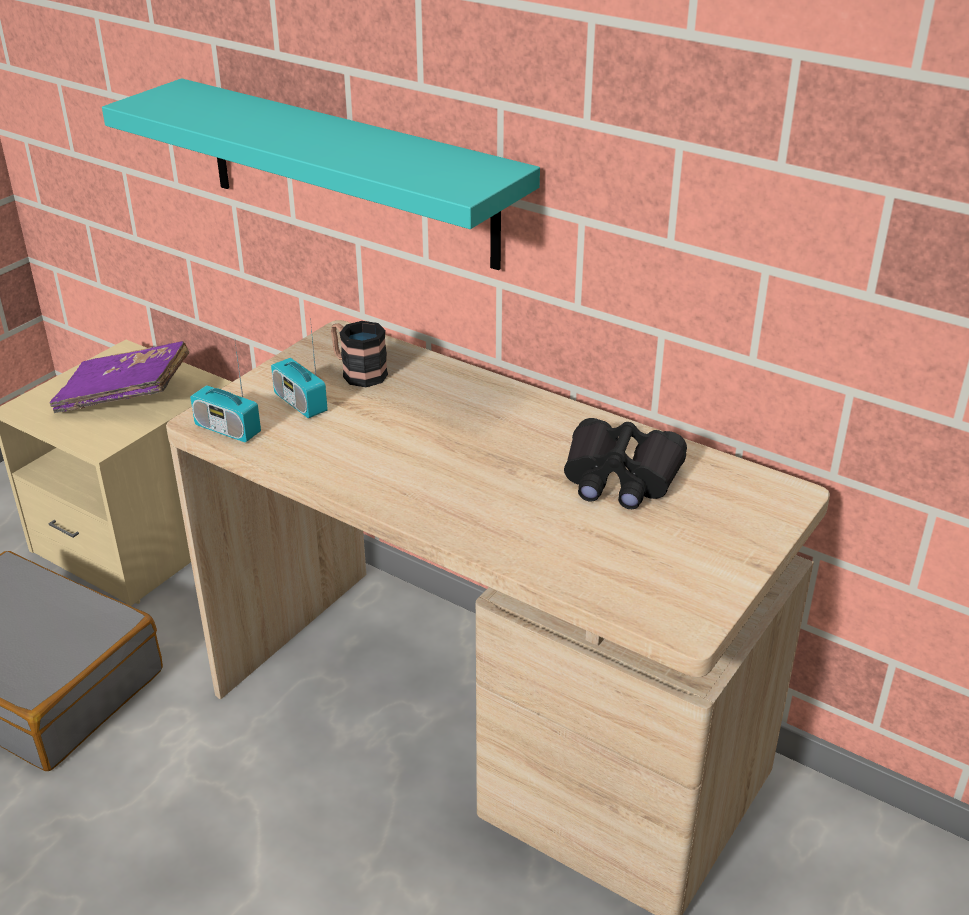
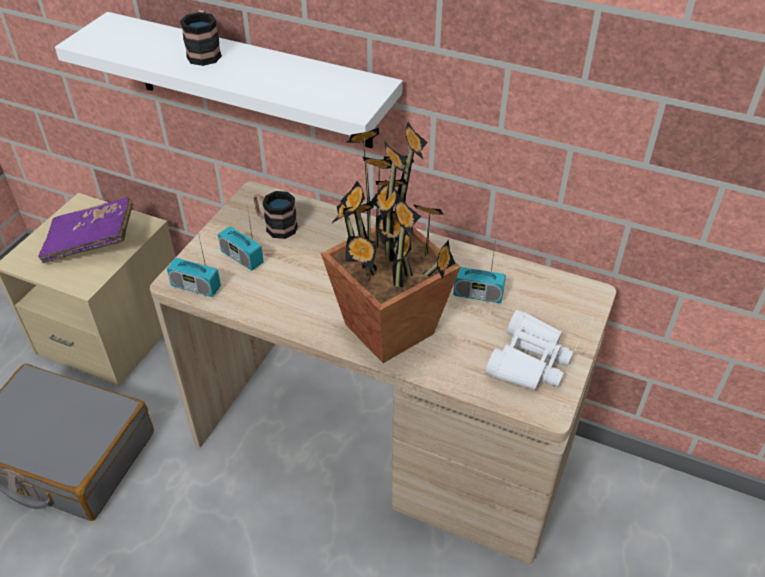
camera: 10 degrees left, 10 degrees up
turquoise shelf [102,78,540,270] -> white shelf [55,12,403,148]
black binoculars [564,418,687,509] -> radio [453,239,506,303]
none -> mug [180,10,222,66]
none -> potted plant [321,122,461,363]
none -> white binoculars [485,310,573,391]

